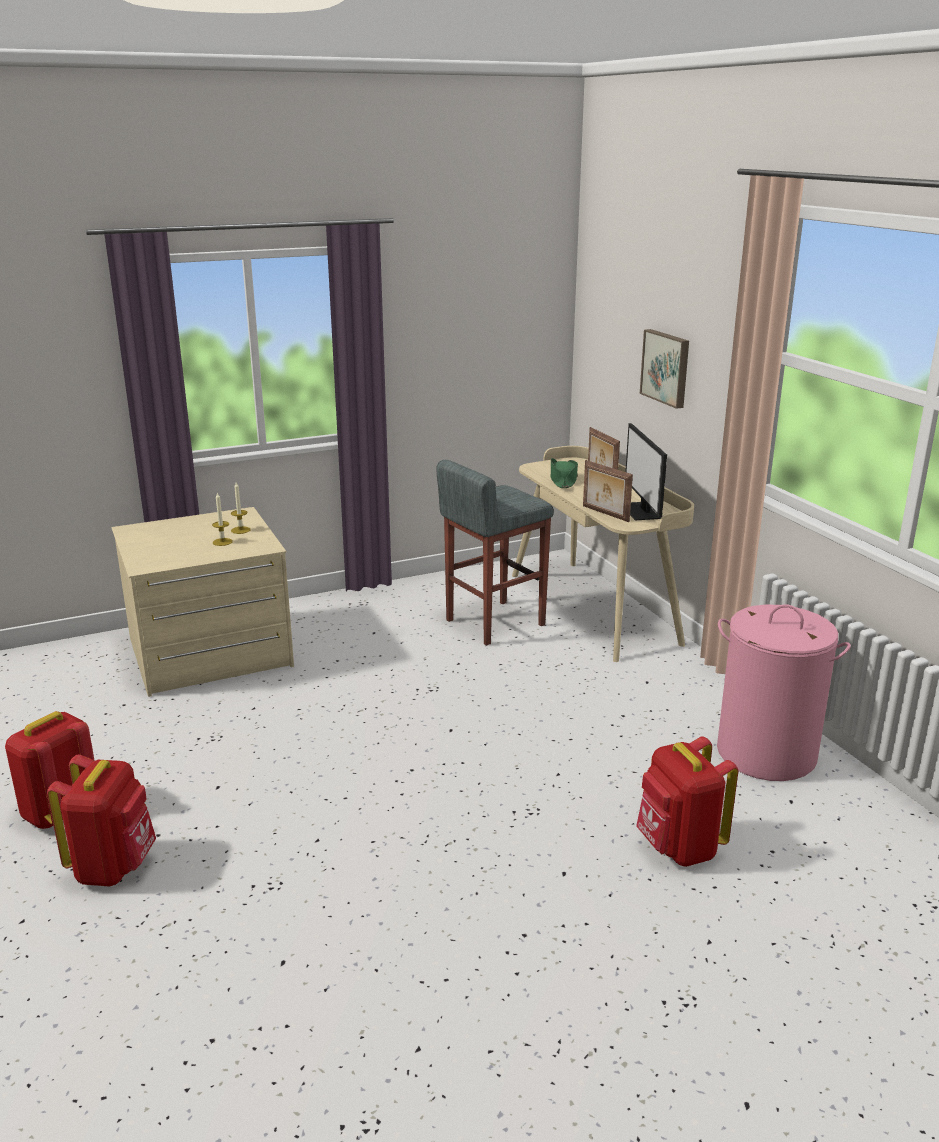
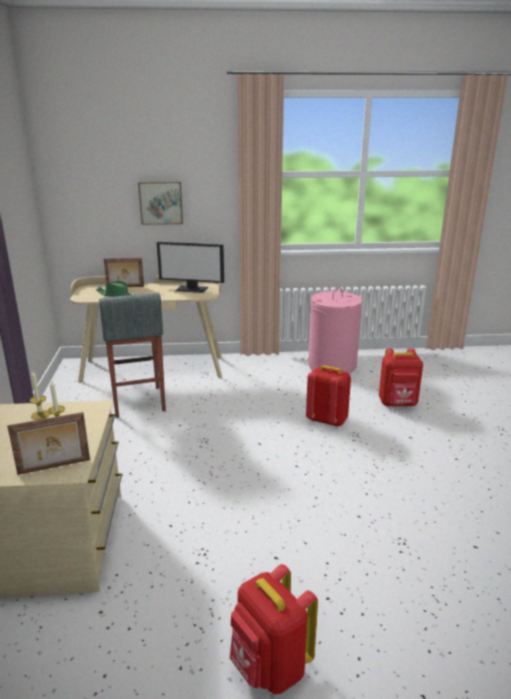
camera: 70 degrees left, 0 degrees up
red backpack [47,754,156,886] -> red backpack moved to [306,365,351,427]
picture frame [583,460,633,522] -> picture frame moved to [7,412,90,475]

